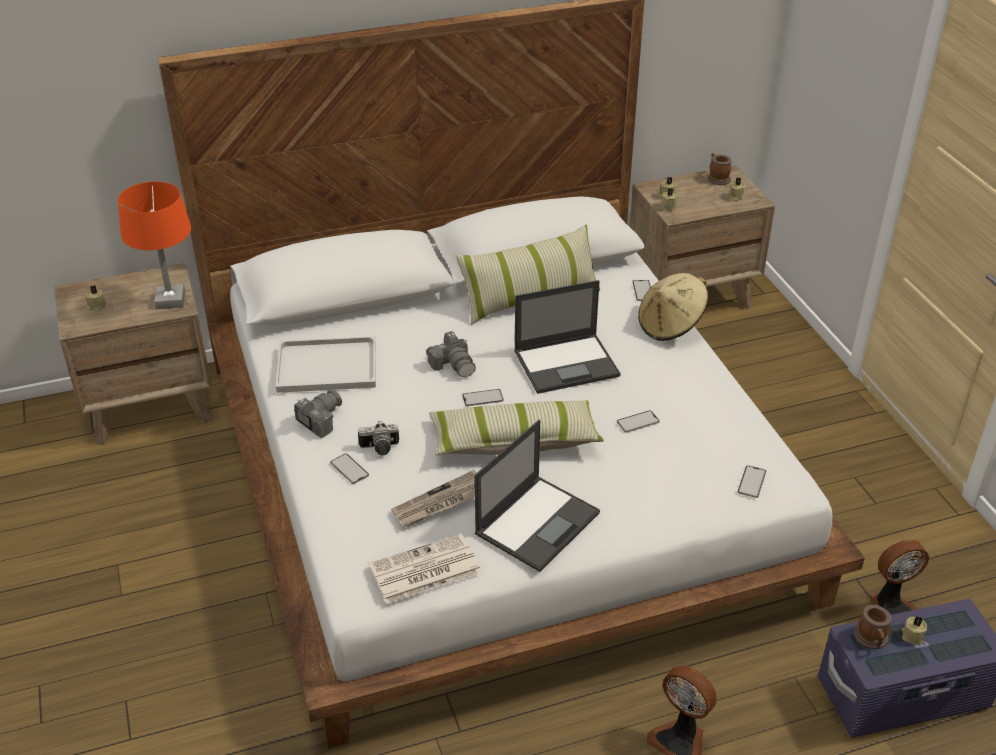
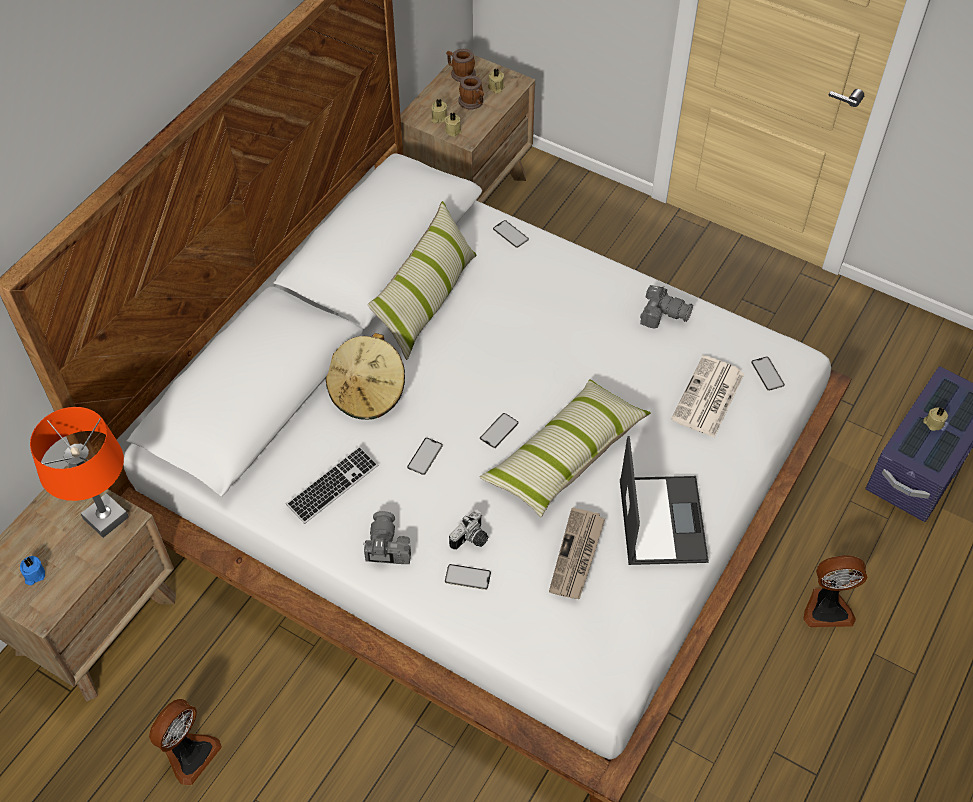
camera: 40 degrees left, 15 degrees up
beige candle [85,285,106,311] -> blue candle [20,556,45,585]
white tray [276,336,376,393] -> keyboard [286,446,378,524]
newspaper [369,534,482,604] -> newspaper moved to [671,355,744,437]
camera [426,331,476,377] -> camera moved to [640,285,693,329]
laptop [514,280,621,394] -> none
phone [617,410,660,433] -> phone moved to [407,438,443,475]
beige hat [638,273,708,341] -> beige hat moved to [325,333,405,420]
mug [854,605,892,649] -> mug moved to [458,76,484,110]
fan [870,540,929,615] -> fan moved to [149,699,222,785]

